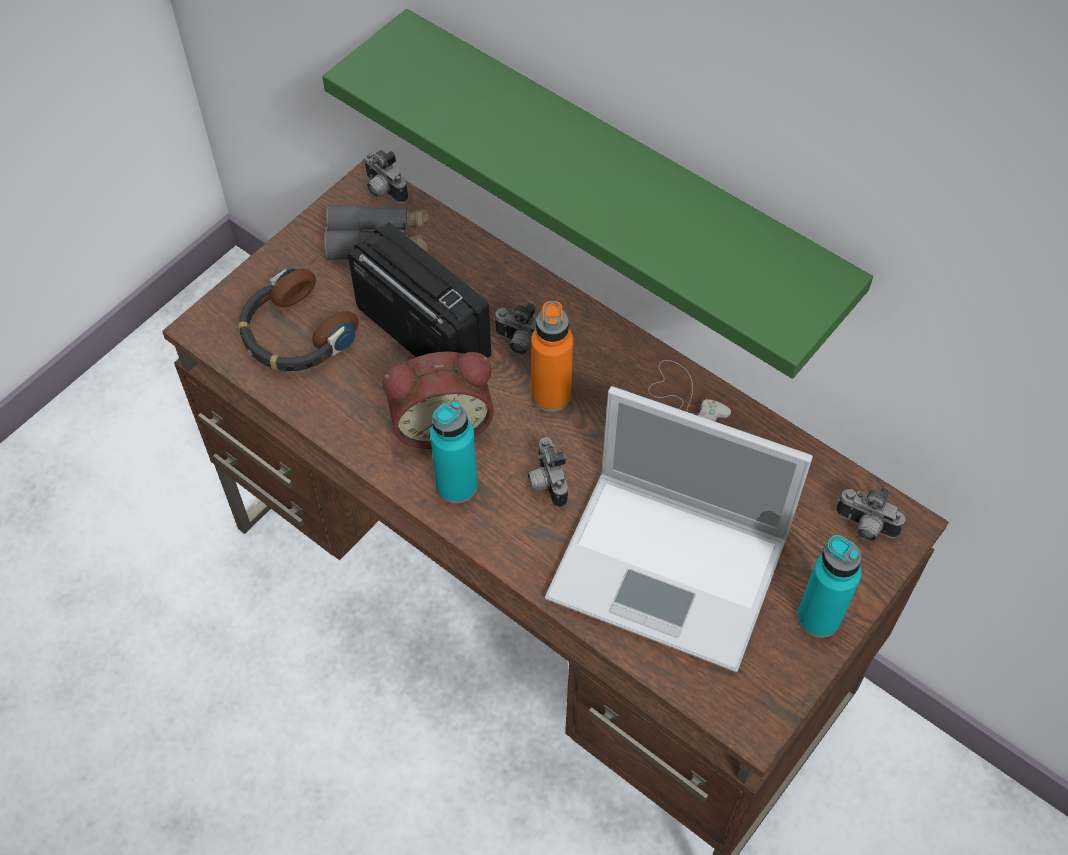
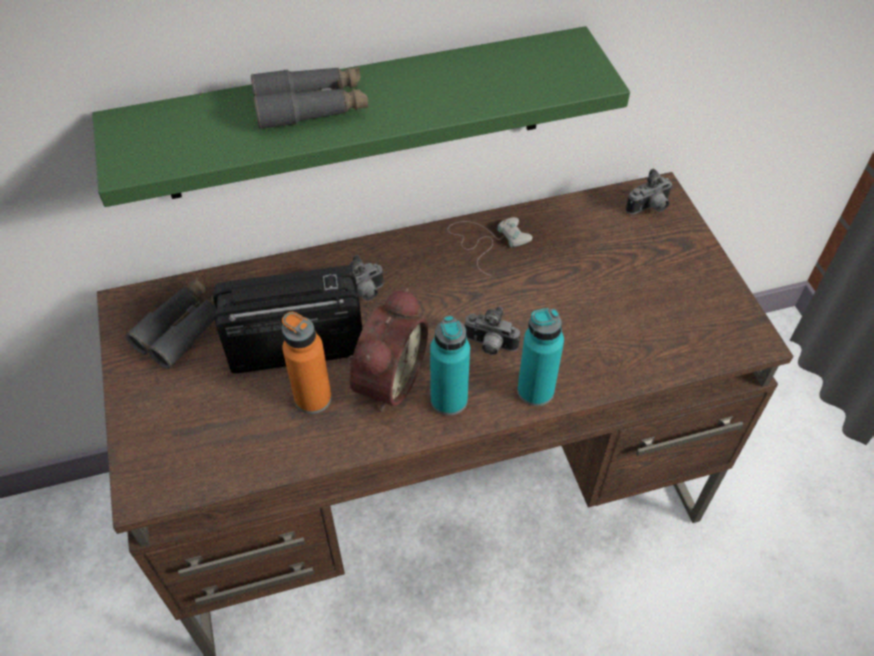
camera: 55 degrees left, 5 degrees down
headphones [238,269,359,371] -> none
camera [364,150,408,203] -> none
orange bottle [531,301,573,412] -> orange bottle moved to [282,312,332,414]
laptop [545,386,813,672] -> none
turquoise bottle [797,535,862,638] -> turquoise bottle moved to [517,308,564,406]
none -> grey binoculars [251,67,368,129]

